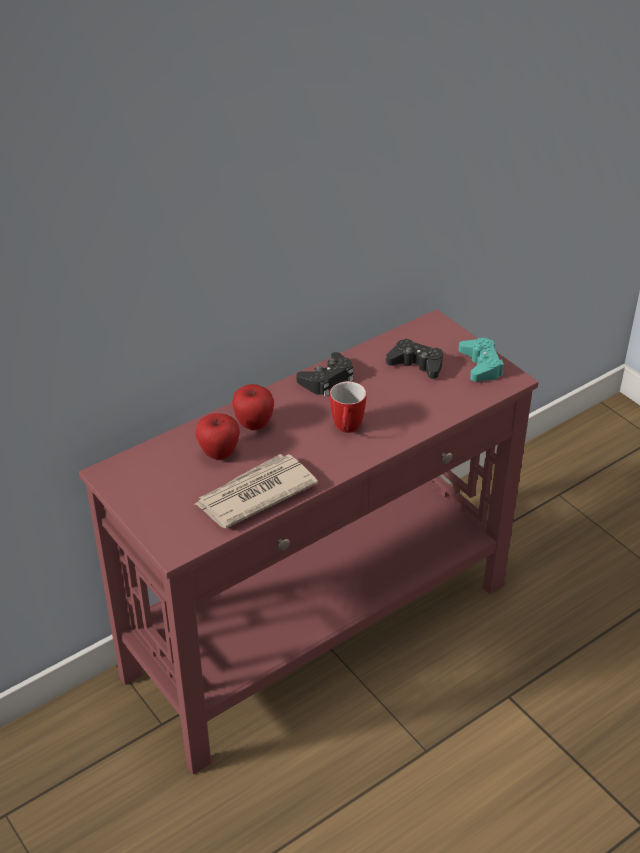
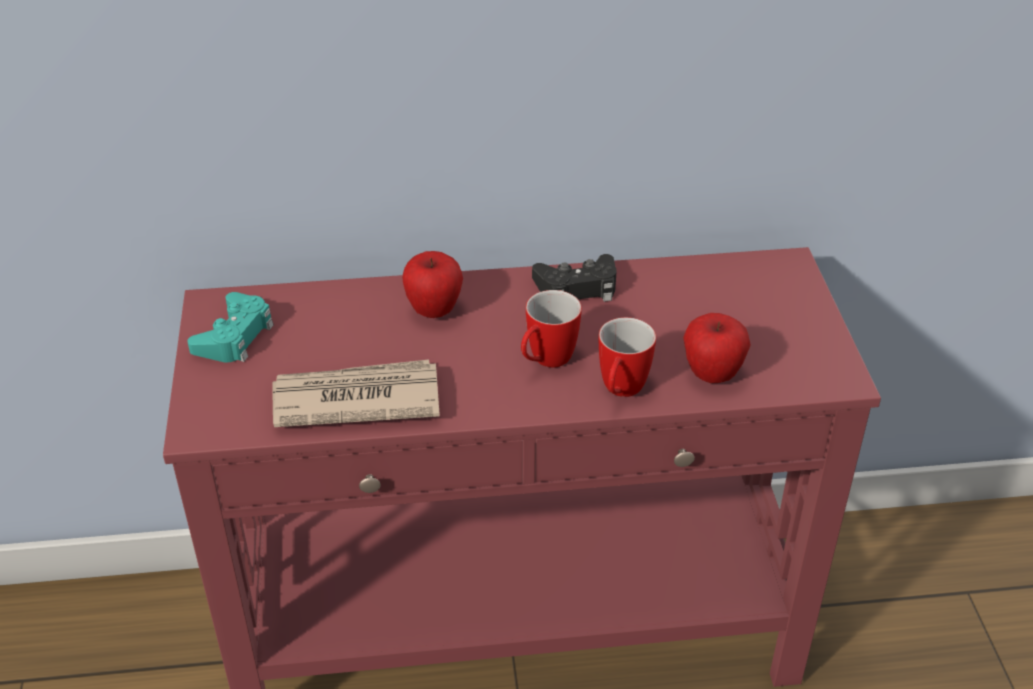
camera: 30 degrees right, 0 degrees up
apple [196,413,240,460] -> apple moved to [683,313,751,383]
black game controller [386,339,443,379] -> none
turquoise game controller [459,338,504,381] -> turquoise game controller moved to [187,292,274,362]
none -> mug [599,317,656,397]

